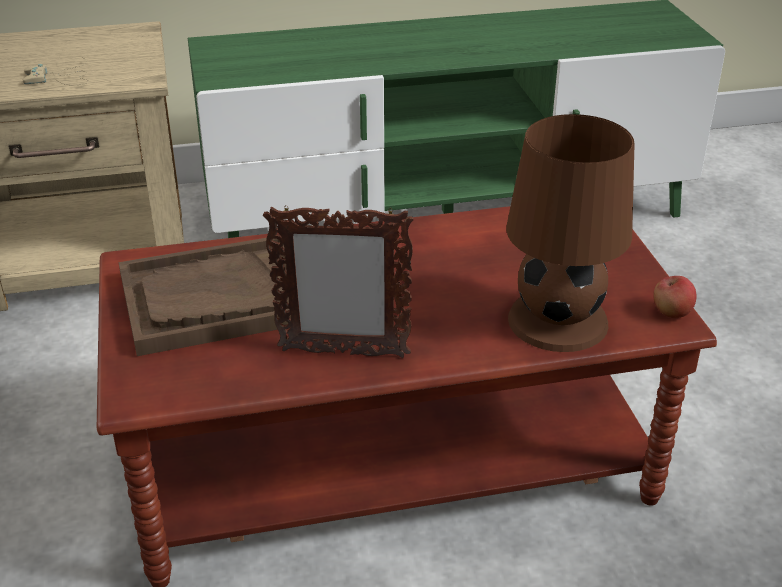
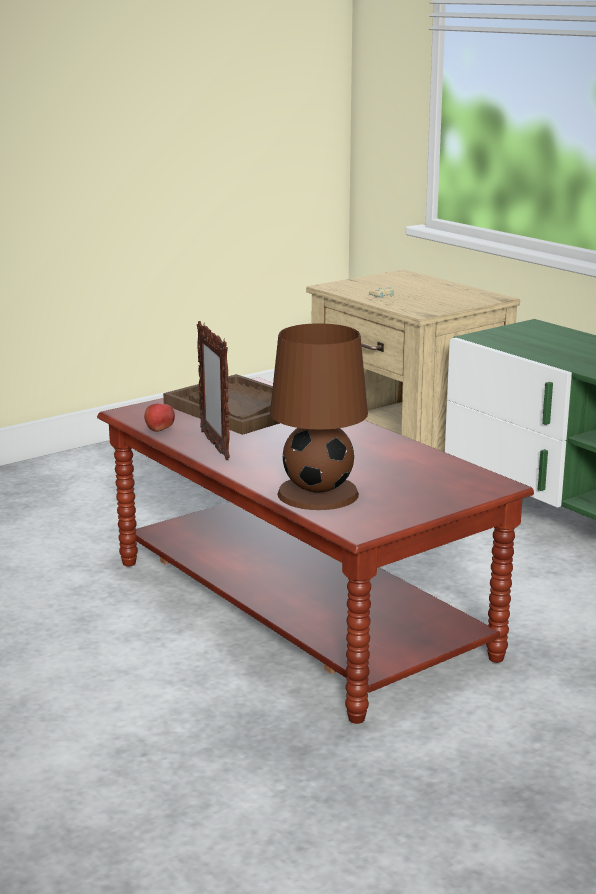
camera: 65 degrees right, 15 degrees down
apple [653,276,696,318] -> apple moved to [144,404,175,432]

